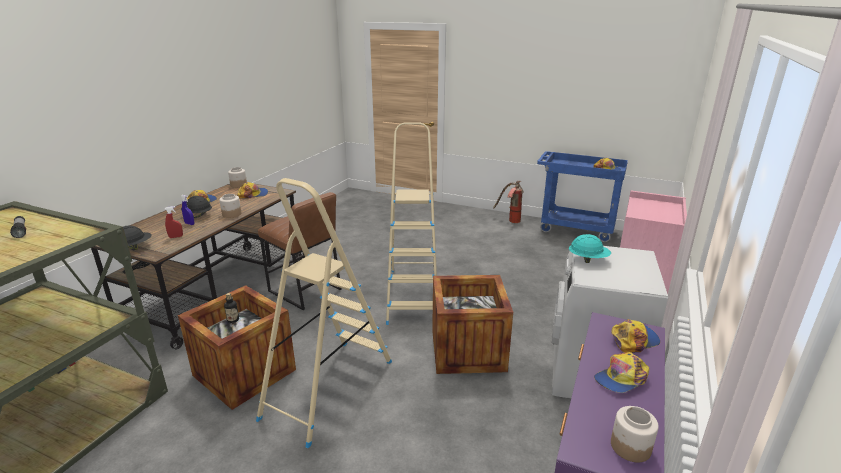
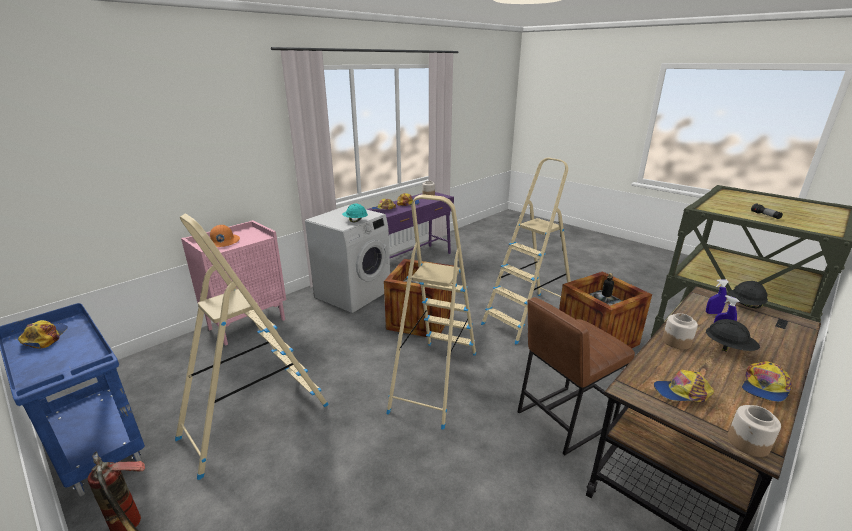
camera: 160 degrees left, 0 degrees up
red spray bottle [165,206,183,238] -> blue spray bottle [706,279,729,314]
brown chair [258,192,342,310] -> brown chair turned 90 degrees counterclockwise [518,297,635,455]
none -> beige step ladder [175,214,329,480]
none -> orange hard hat [210,225,240,247]

